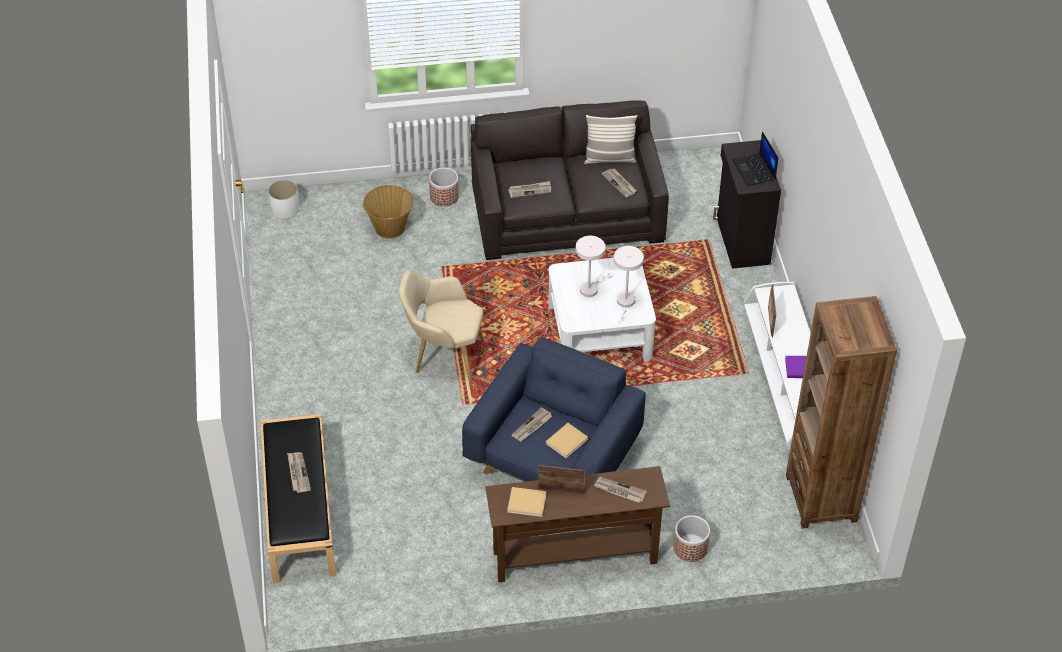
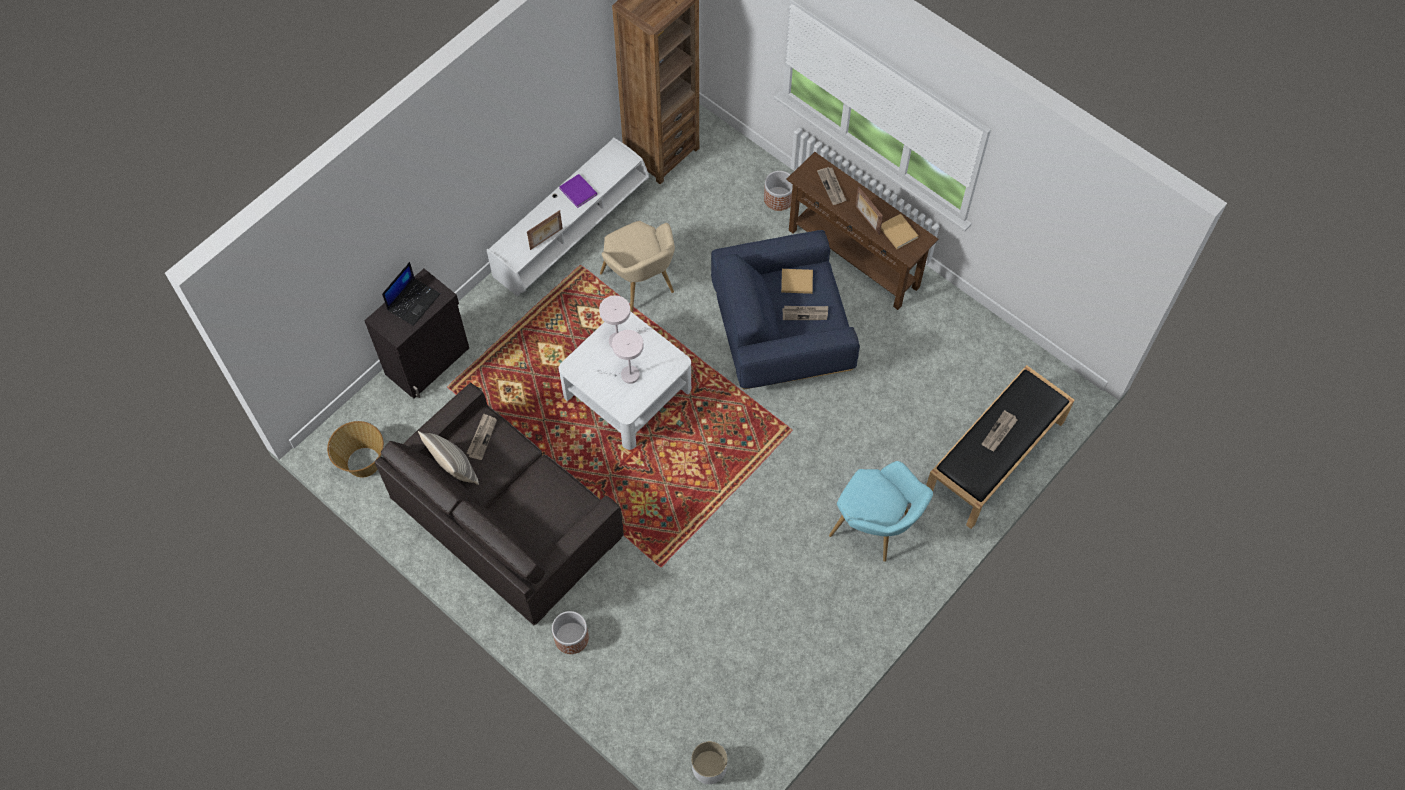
camera: 130 degrees left, 15 degrees up
basket [363,185,413,239] -> basket moved to [327,421,384,477]
beige armchair [399,270,484,385] -> beige armchair moved to [600,221,675,312]
newspaper [508,181,551,198] -> none
none -> turquoise armchair [829,461,933,562]

